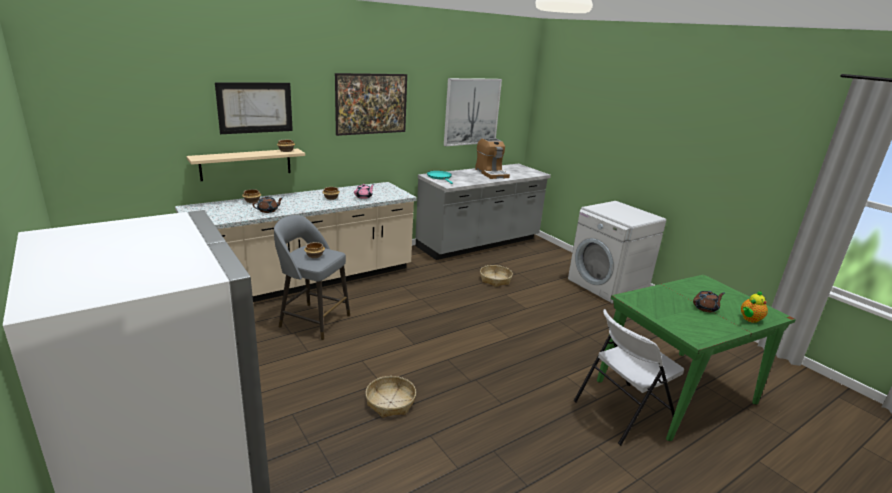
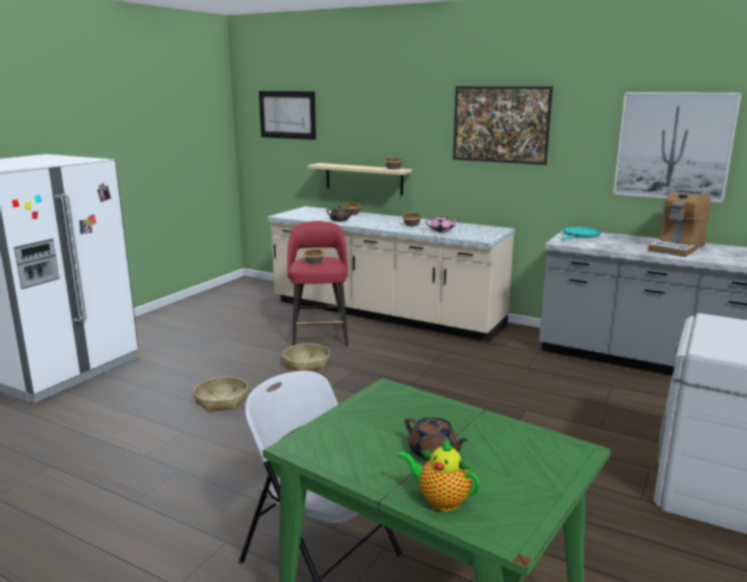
camera: 65 degrees right, 5 degrees down
picture [215,82,293,134] -> picture moved to [259,91,316,140]
grey stool [274,215,350,340] -> red stool [287,221,348,346]
basket [480,265,513,287] -> basket moved to [283,344,330,371]

